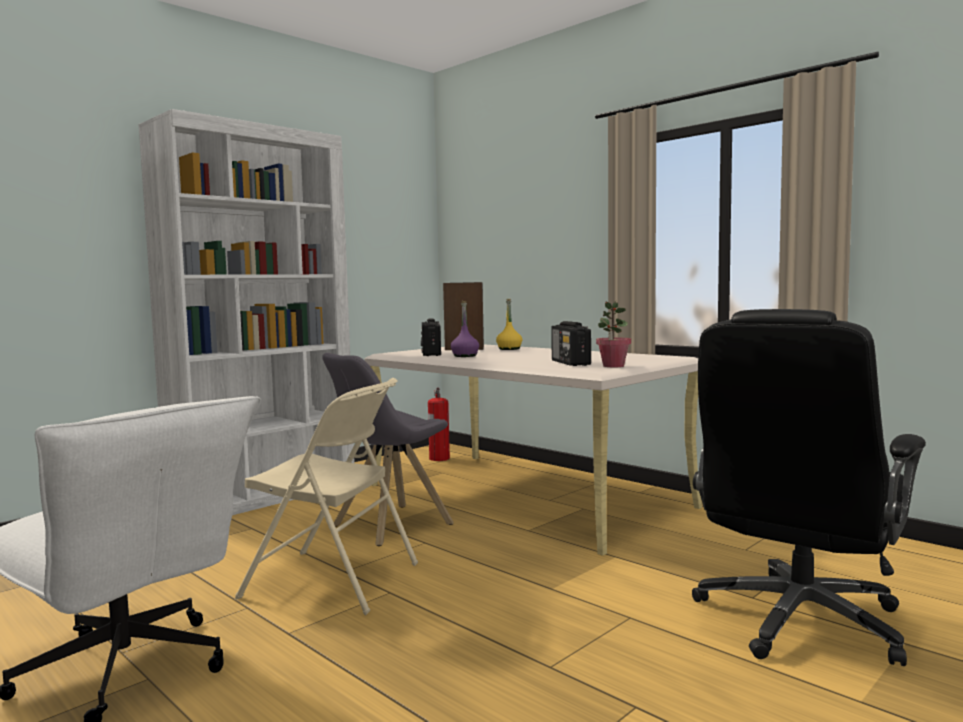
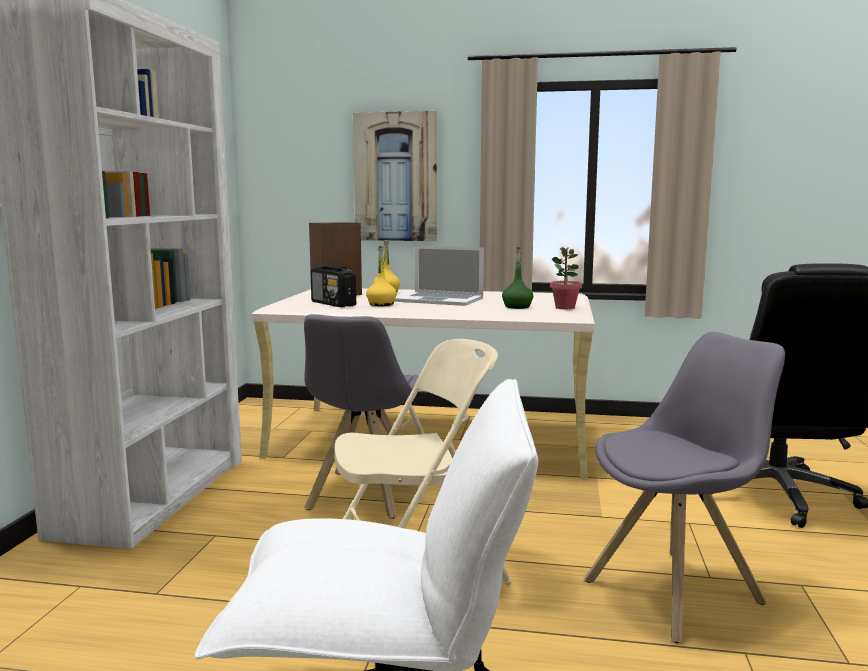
camera: 35 degrees left, 5 degrees up
fire extinguisher [428,388,450,461] -> none
purple bottle [451,301,479,357] -> yellow bottle [366,246,397,306]
radio [551,321,591,366] -> green bottle [502,247,533,309]
none -> picture [353,111,437,241]
none -> laptop [394,246,484,306]
none -> grey chair [584,332,785,643]

